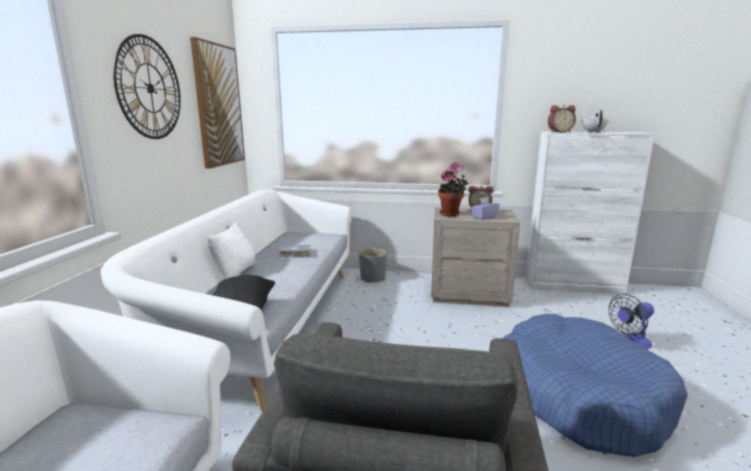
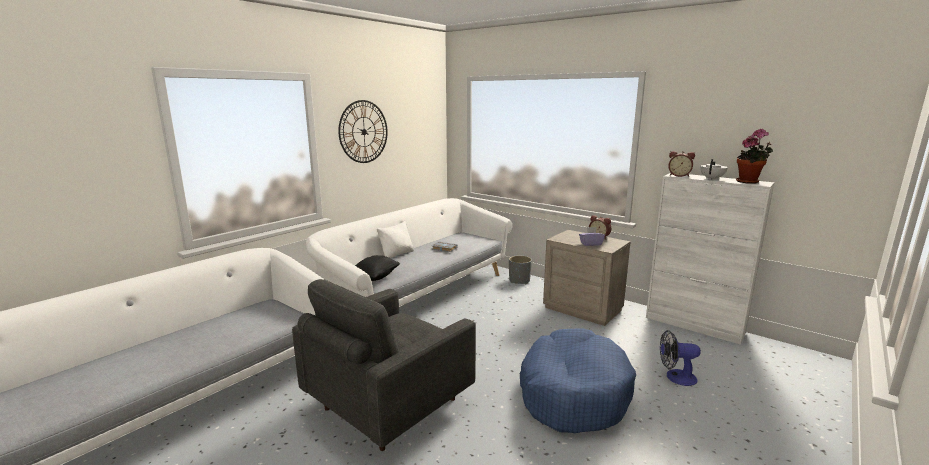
camera: 30 degrees right, 0 degrees up
picture [190,37,245,169] -> none
potted plant [438,162,469,216] -> potted plant moved to [736,129,773,184]

